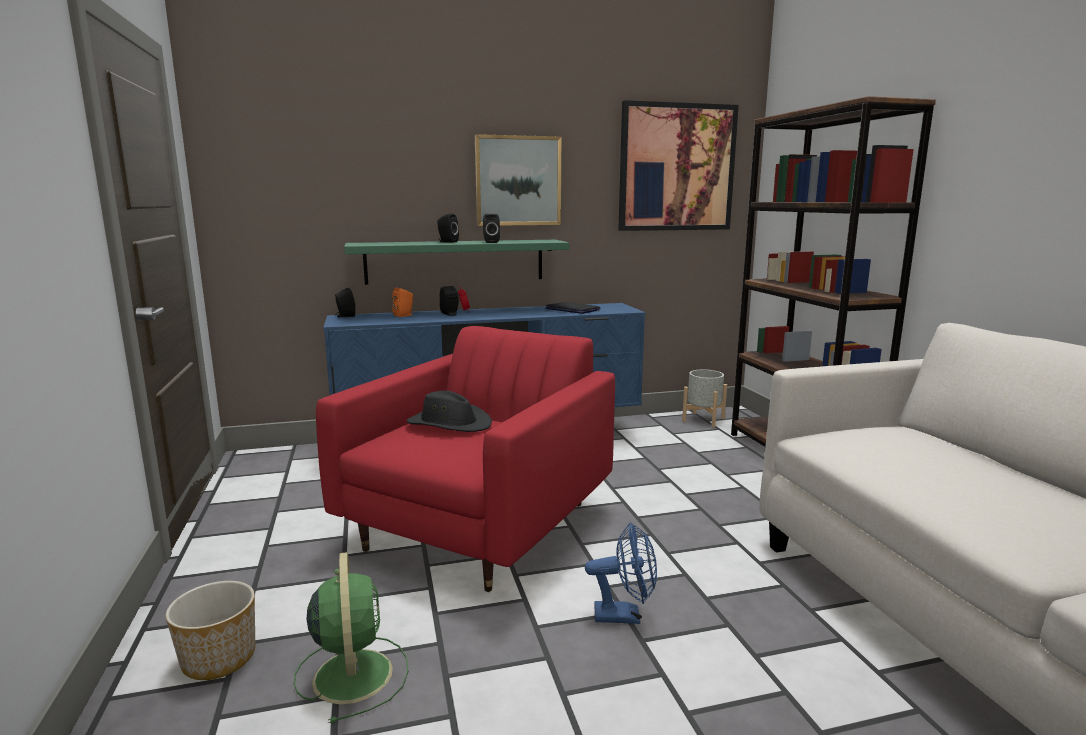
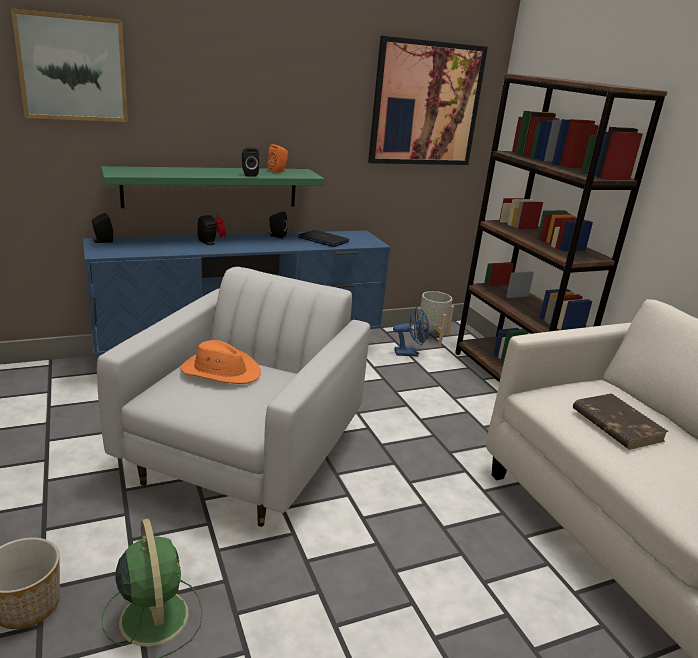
camera: 10 degrees left, 10 degrees up
red armchair [316,326,615,592] -> white armchair [97,267,370,527]
orange speaker [392,288,413,317] -> orange speaker moved to [268,144,288,173]
black hat [406,391,492,432] -> orange hat [181,340,261,384]
black speaker [437,214,459,243] -> black speaker moved to [268,211,288,238]
picture [475,134,561,226] -> picture moved to [11,8,128,122]
blue fan [585,522,657,624] -> blue fan moved to [393,307,429,357]
none -> brown book [573,393,669,450]

